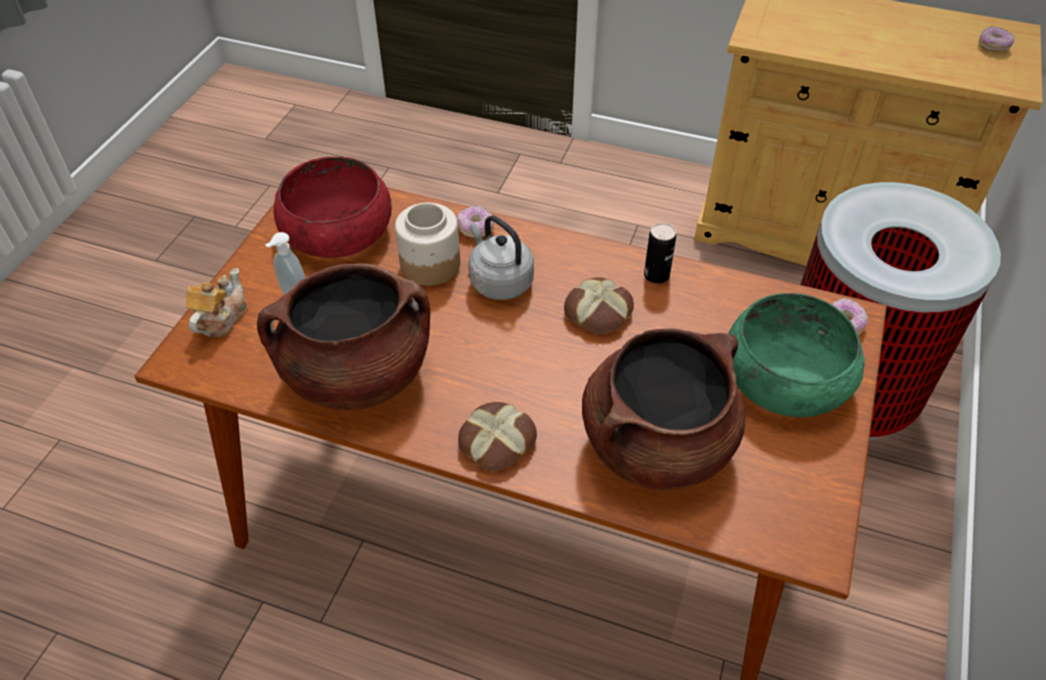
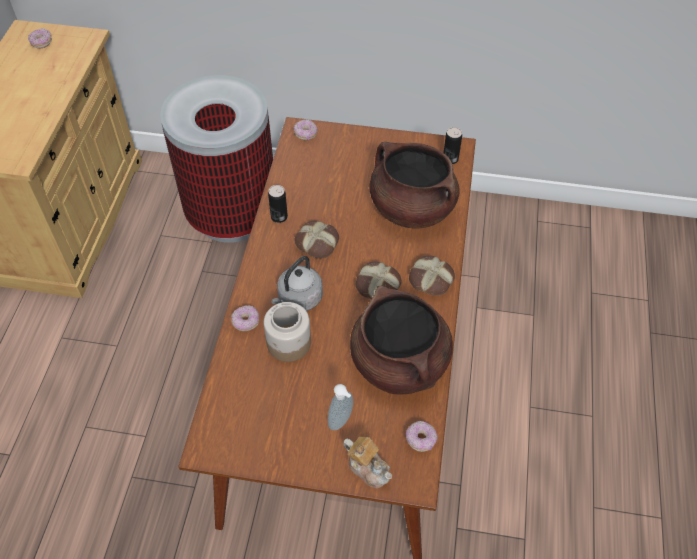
camera: 100 degrees left, 5 degrees up
teapot [186,268,247,337] -> teapot turned 150 degrees counterclockwise [343,437,392,488]
red bowl [273,157,392,258] -> none
green bowl [728,293,865,417] -> none
none -> bread [356,261,402,299]
none -> donut [406,421,438,452]
none -> can [444,127,462,164]

